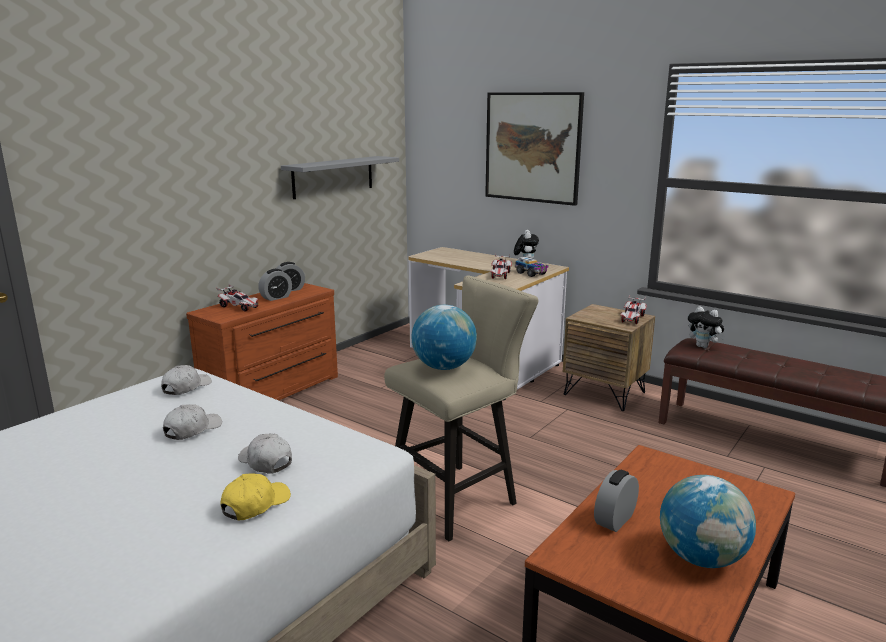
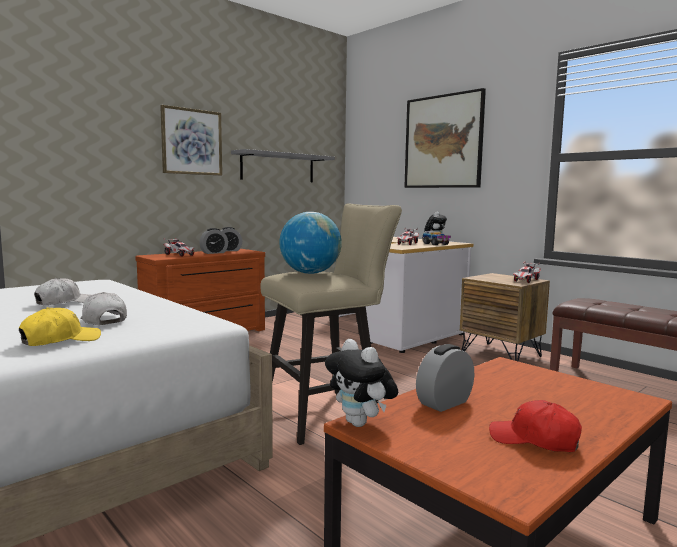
camera: 10 degrees right, 10 degrees down
white cap [161,365,212,395] -> none
globe [660,475,756,568] -> red cap [489,400,582,452]
plush toy [688,306,725,348] -> plush toy moved to [325,339,398,427]
none -> picture [160,105,222,176]

